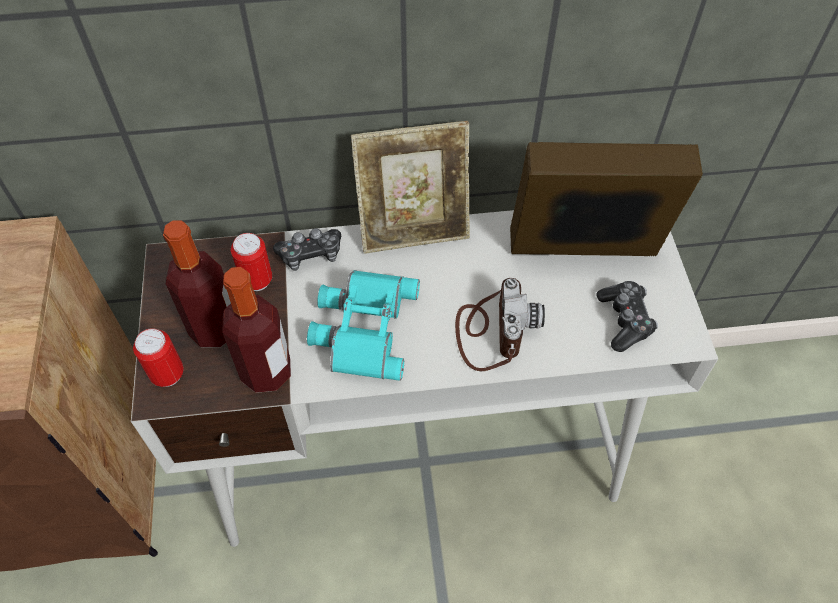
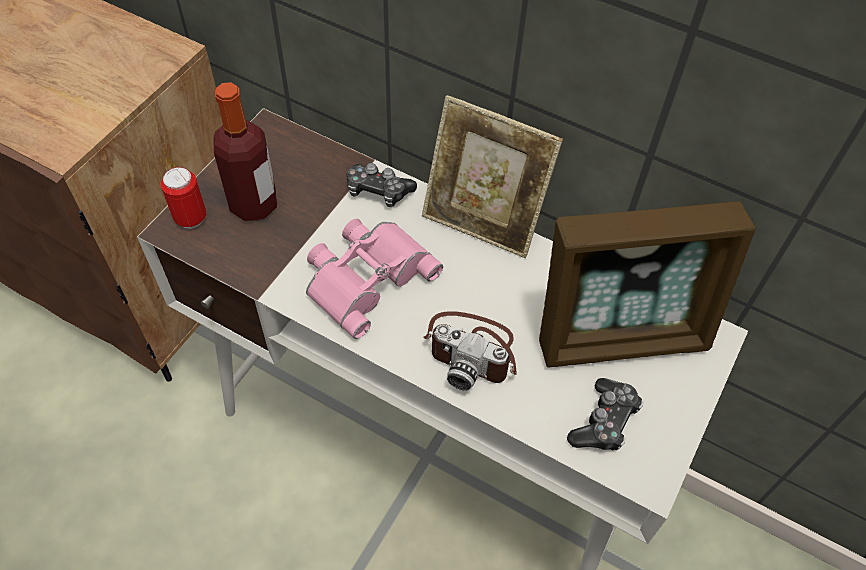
camera: 35 degrees right, 0 degrees up
bottle [222,267,291,393] -> none
can [231,233,272,291] -> none
turquoise binoculars [307,270,420,381] -> pink binoculars [306,219,443,339]
camera [455,278,545,371] -> camera turned 75 degrees clockwise [423,311,517,391]
picture frame [510,142,703,256] -> picture frame turned 135 degrees clockwise [539,201,756,367]

